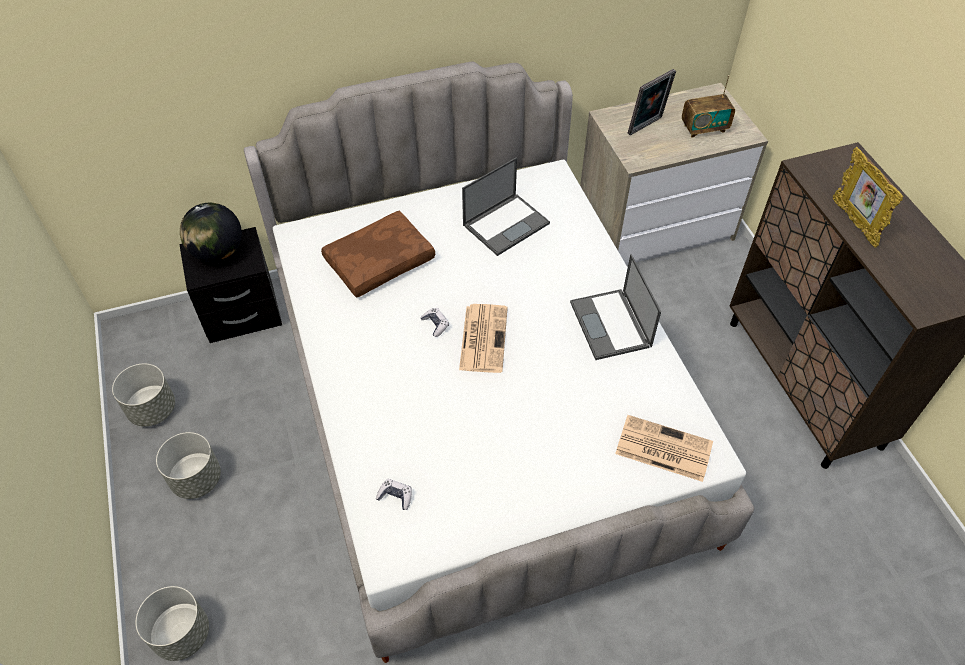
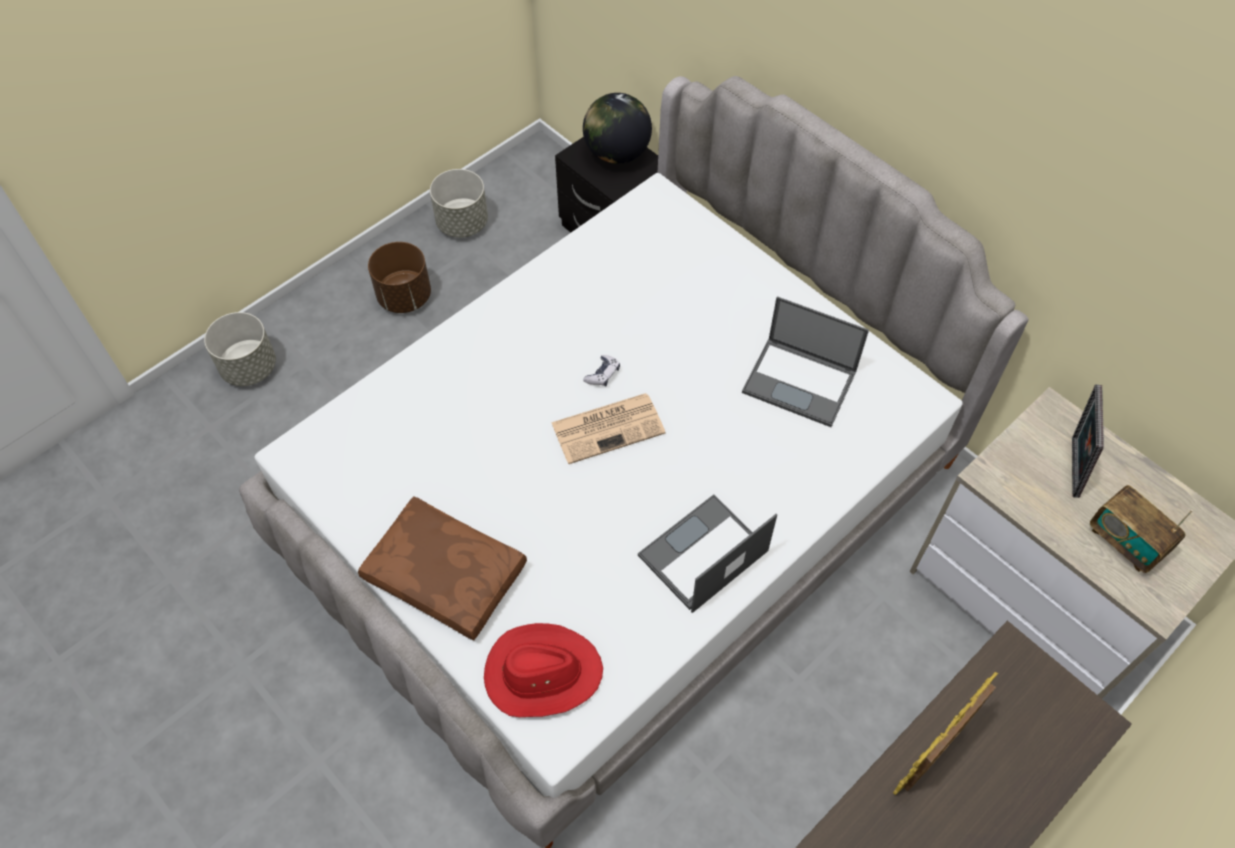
camera: 65 degrees right, 5 degrees up
grey planter [156,432,221,499] -> brown planter [368,242,431,313]
brown pillow [321,211,435,298] -> brown pillow moved to [358,496,527,641]
game controller [376,479,412,510] -> none
newspaper [615,415,713,482] -> red hat [484,623,603,717]
picture frame [628,69,676,135] -> picture frame turned 75 degrees clockwise [1072,384,1104,498]

